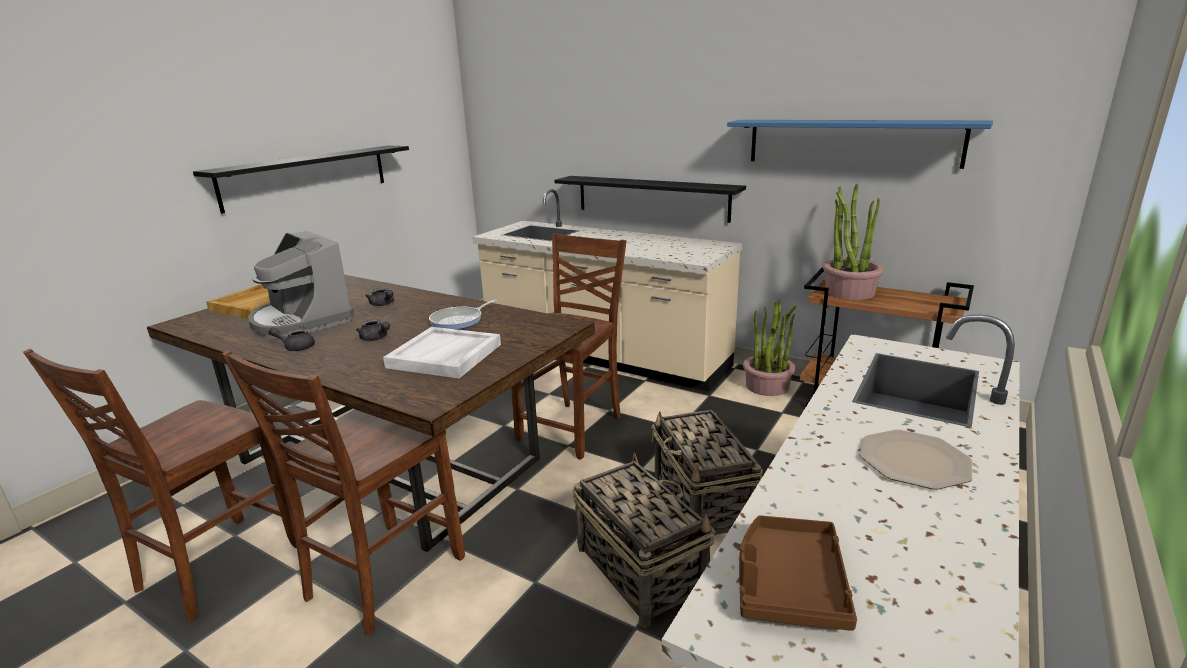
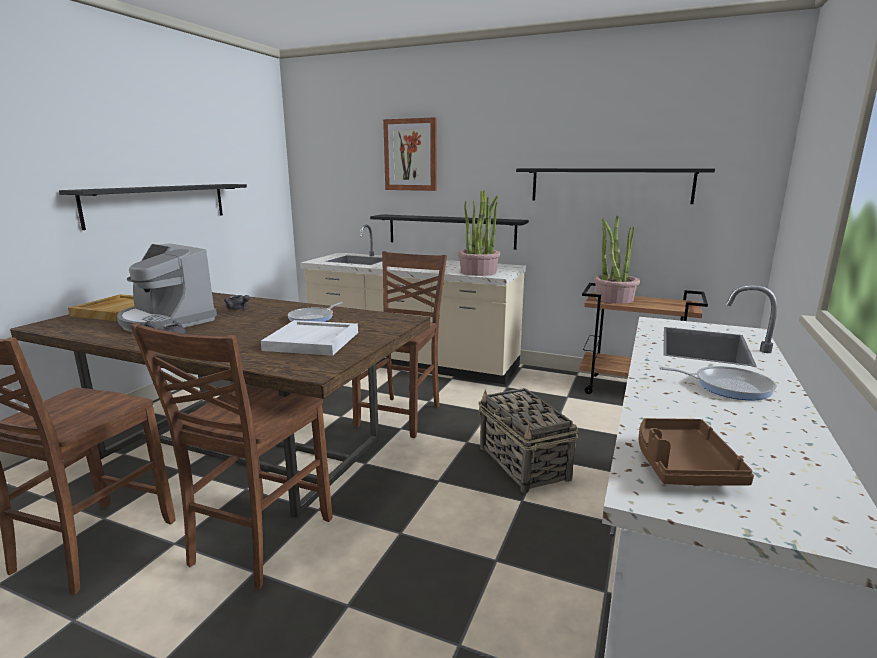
camera: 10 degrees left, 5 degrees down
grey teapot [356,319,390,341] -> none
basket [573,453,716,628] -> none
blue shelf [727,120,993,169] -> black shelf [516,168,715,204]
potted plant [743,300,796,396] -> potted plant moved to [457,191,500,276]
plate [859,429,972,490] -> frying pan [659,366,777,400]
none -> picture [383,117,437,191]

